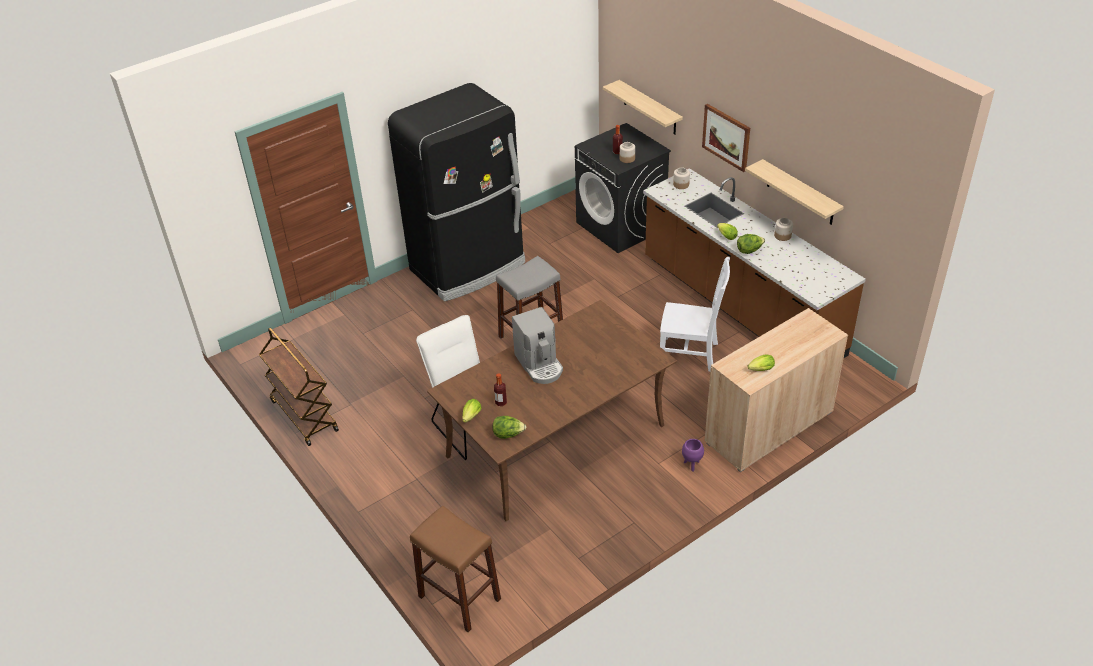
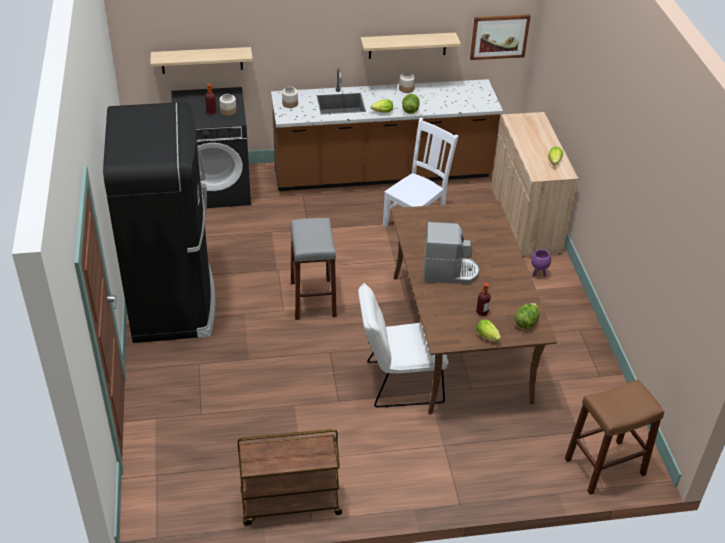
camera: 65 degrees left, 0 degrees up
picture [702,104,750,172] -> picture moved to [470,14,531,60]

